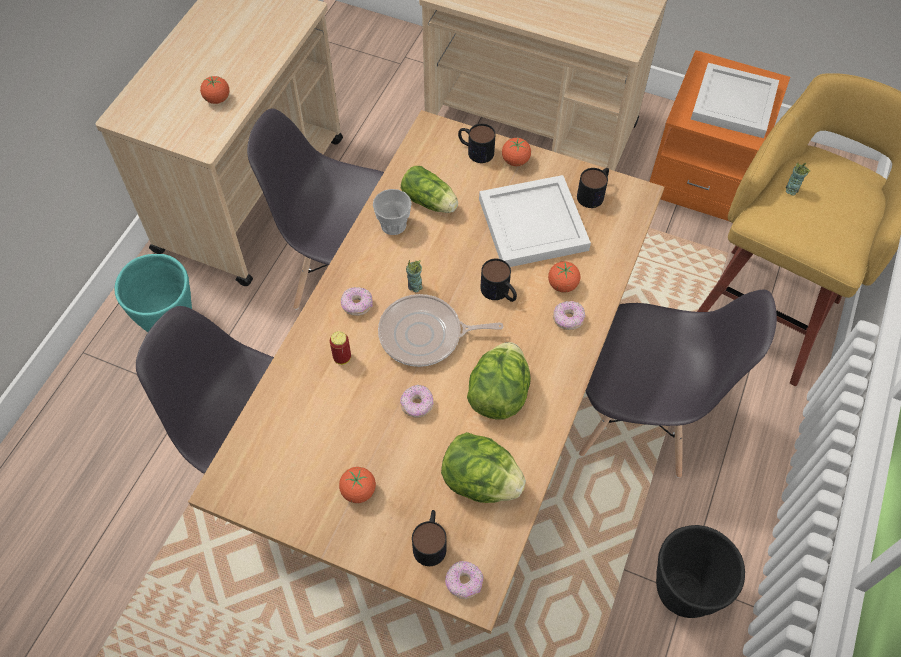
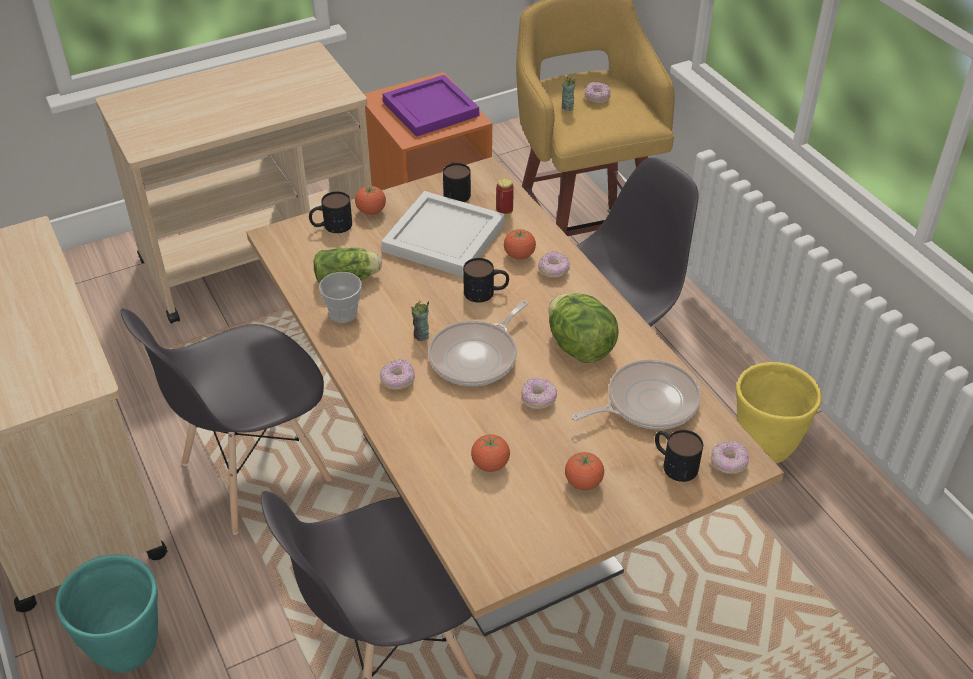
camera: 50 degrees left, 15 degrees down
tomato [200,76,229,104] -> tomato moved to [471,434,510,472]
can [330,331,351,365] -> can moved to [496,178,514,216]
lettuce [441,432,526,503] -> frying pan [571,359,701,430]
black planter [656,525,745,618] -> yellow planter [736,362,822,464]
white tray [691,63,779,138] -> purple tray [383,75,479,137]
none -> donut [584,82,611,104]

